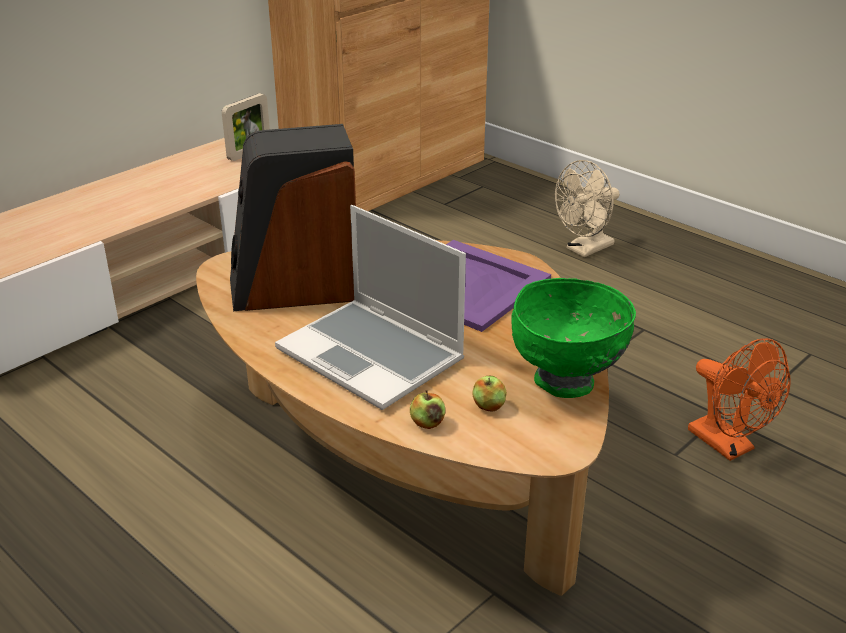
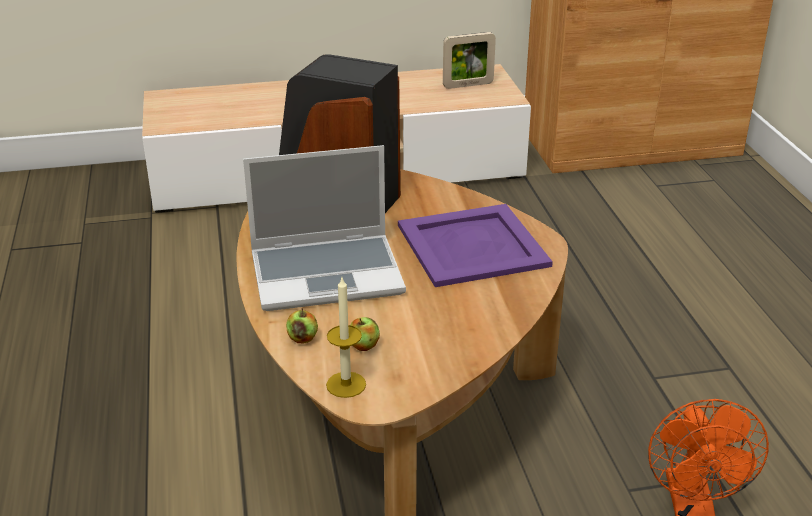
camera: 35 degrees right, 0 degrees up
laptop [275,205,466,410] -> laptop turned 90 degrees counterclockwise [243,145,406,311]
green bowl [511,278,636,398] -> none
beige fan [555,160,620,257] -> none
none -> candle [326,278,366,398]

